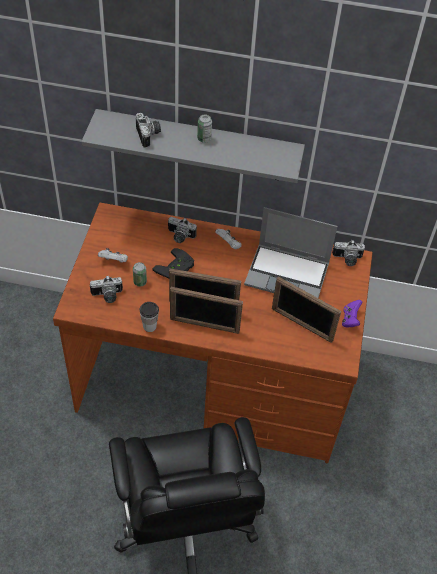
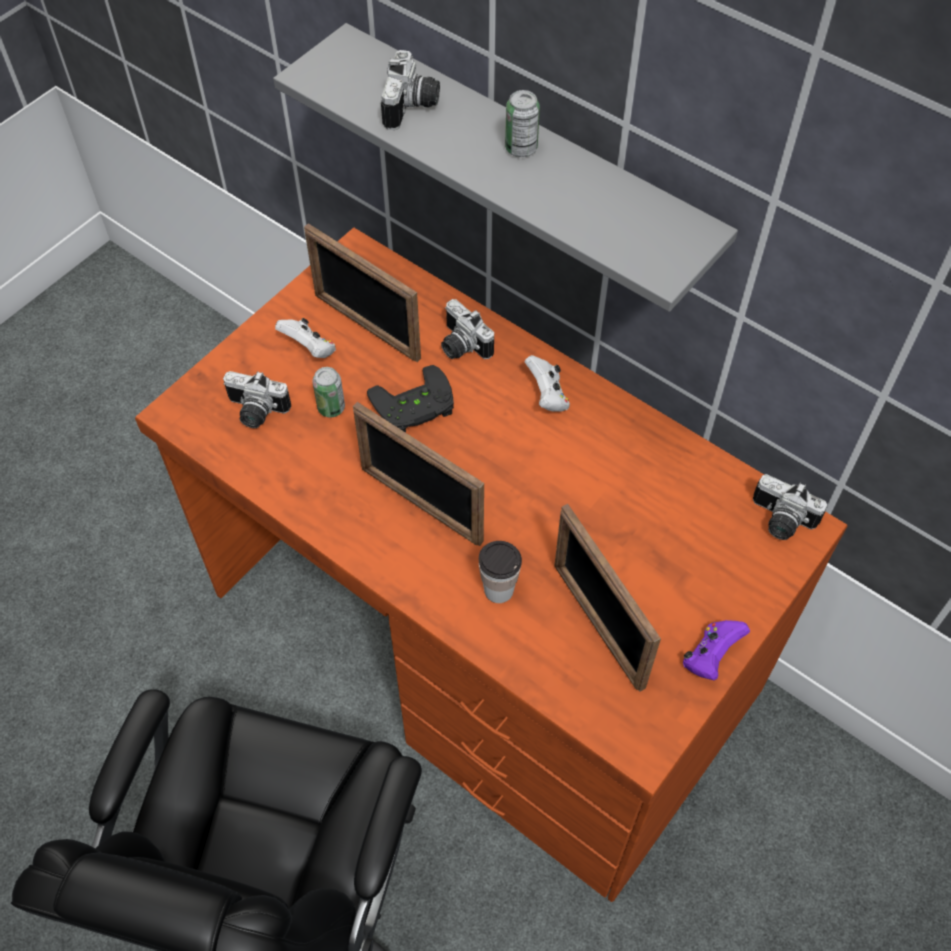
camera: 30 degrees right, 5 degrees up
cup [140,302,159,332] -> cup moved to [479,541,522,603]
picture frame [170,287,243,334] -> picture frame moved to [304,223,421,362]
laptop [244,207,338,298] -> none

